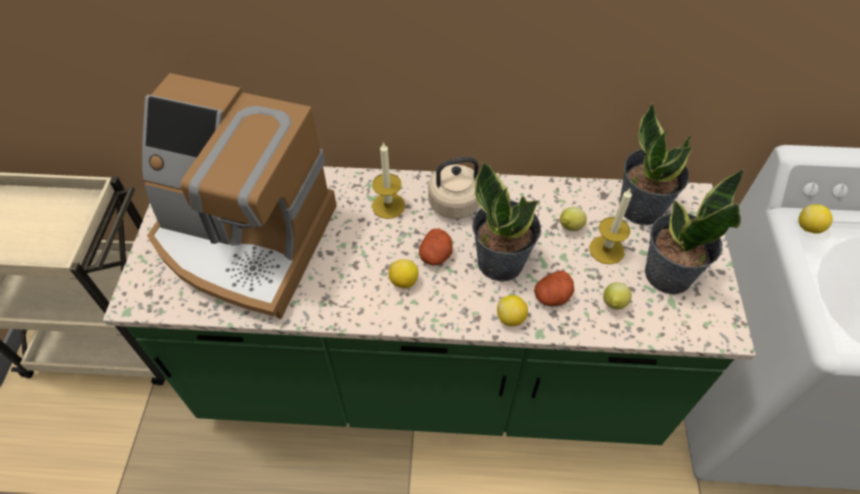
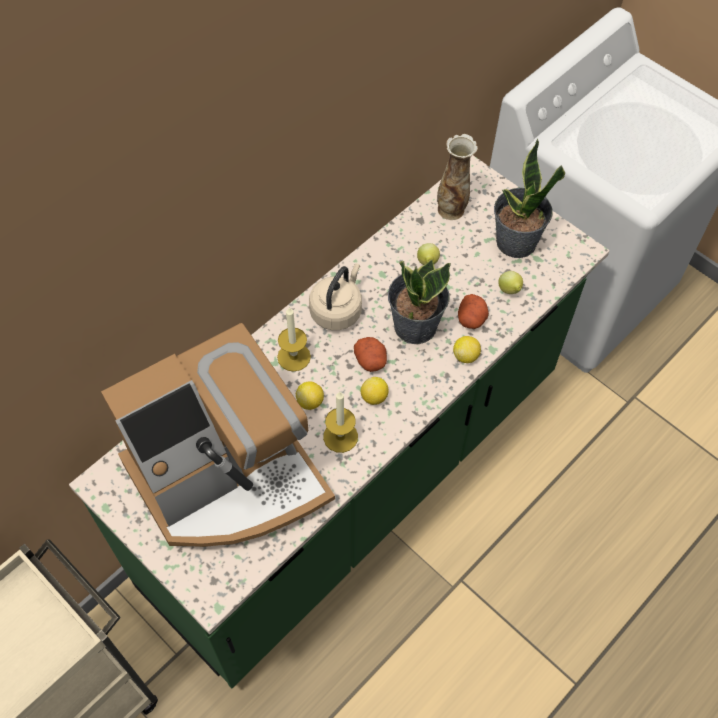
camera: 50 degrees left, 5 degrees up
candle [589,189,632,264] -> candle moved to [323,392,358,453]
potted plant [619,103,693,225] -> vase [437,134,478,220]
lemon [798,204,833,234] -> lemon moved to [296,381,324,410]

